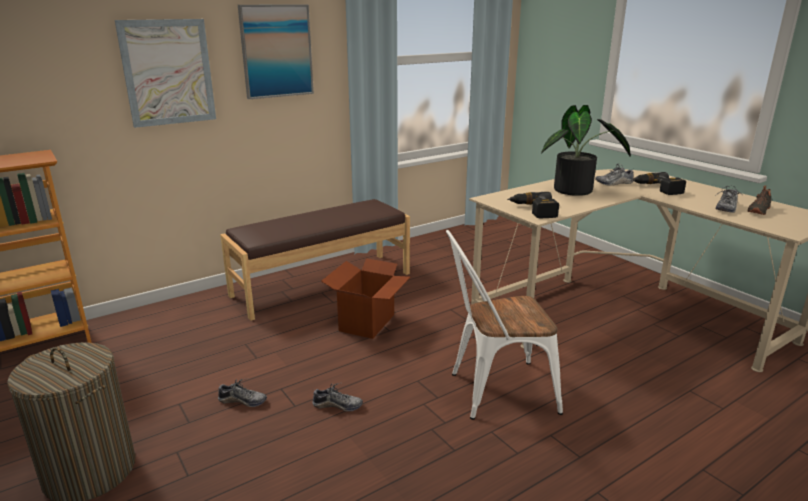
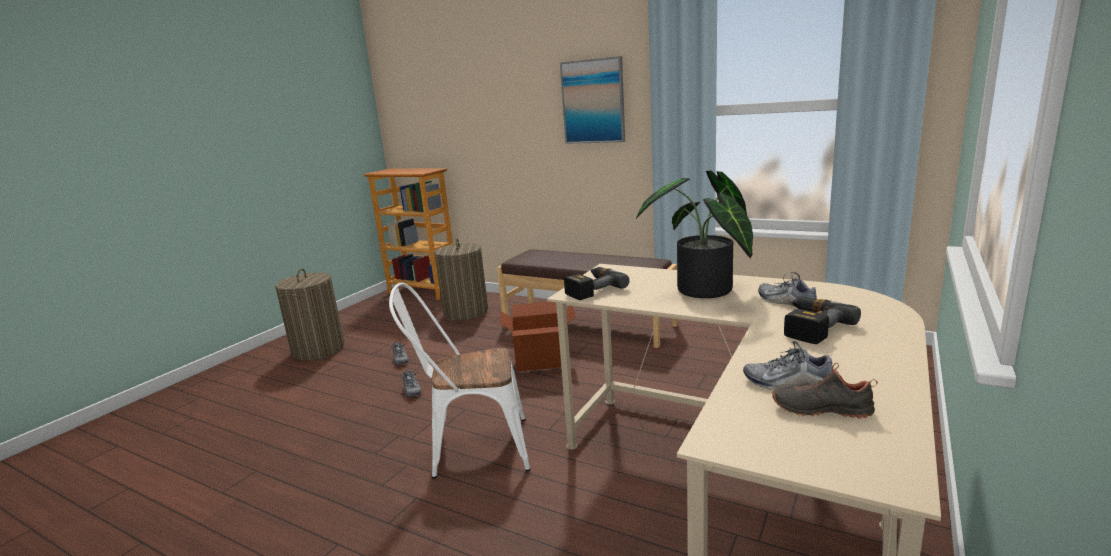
camera: 65 degrees right, 5 degrees down
picture [115,19,216,128] -> none
white chair [446,230,563,420] -> white chair turned 60 degrees counterclockwise [389,283,530,479]
none -> laundry basket [434,238,488,320]

